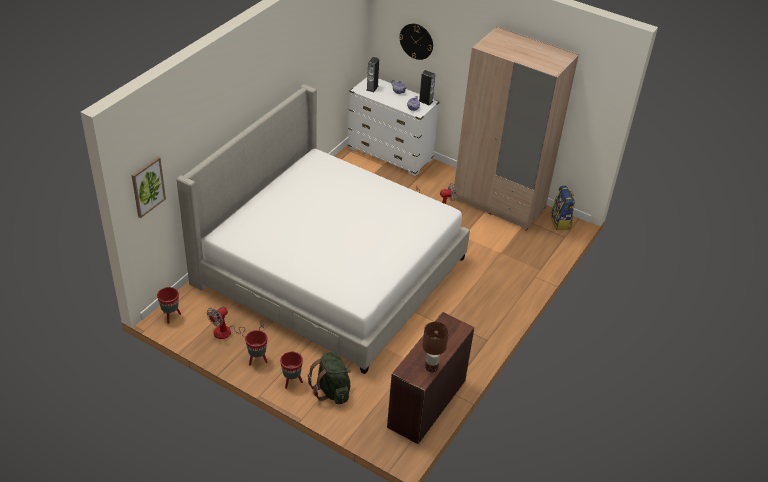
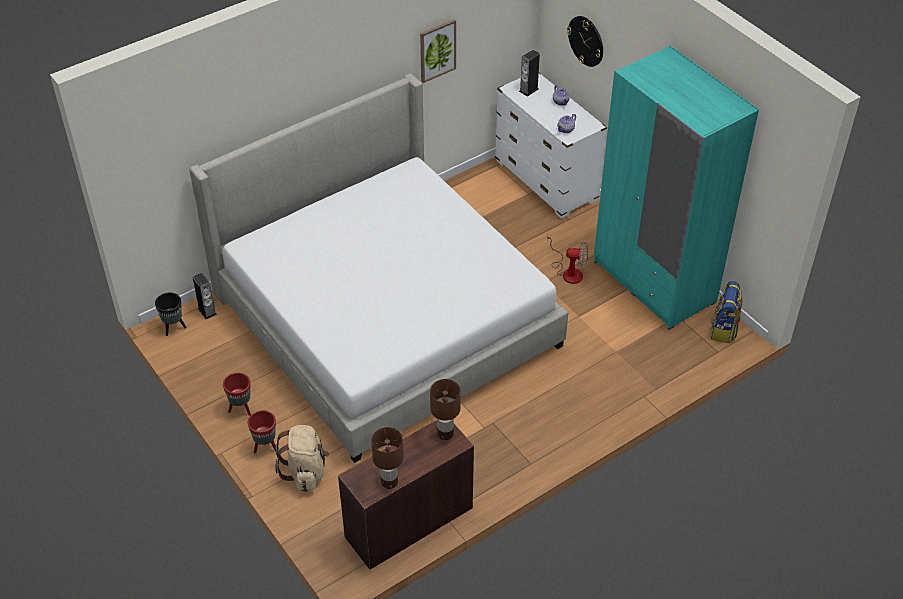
camera: 25 degrees right, 5 degrees up
picture [132,157,166,218] -> picture moved to [420,19,456,83]
red planter [157,287,181,324] -> black planter [155,293,187,336]
fan [207,307,264,339] -> none
green backpack [308,352,351,404] -> beige backpack [276,425,329,492]
speaker [419,70,435,105] -> speaker moved to [193,273,217,319]
beige wardrobe [453,26,579,230] -> turquoise wardrobe [594,45,759,330]
none -> brown table lamp [430,379,461,440]

